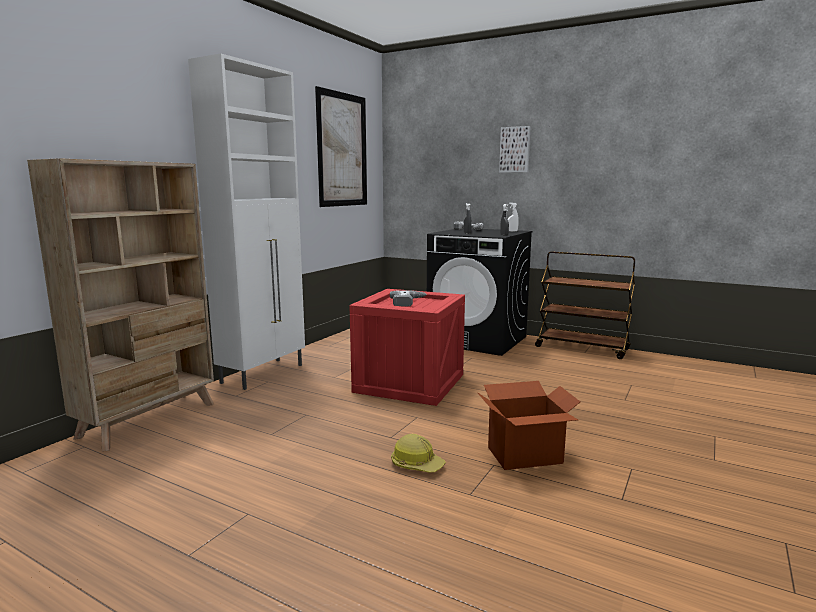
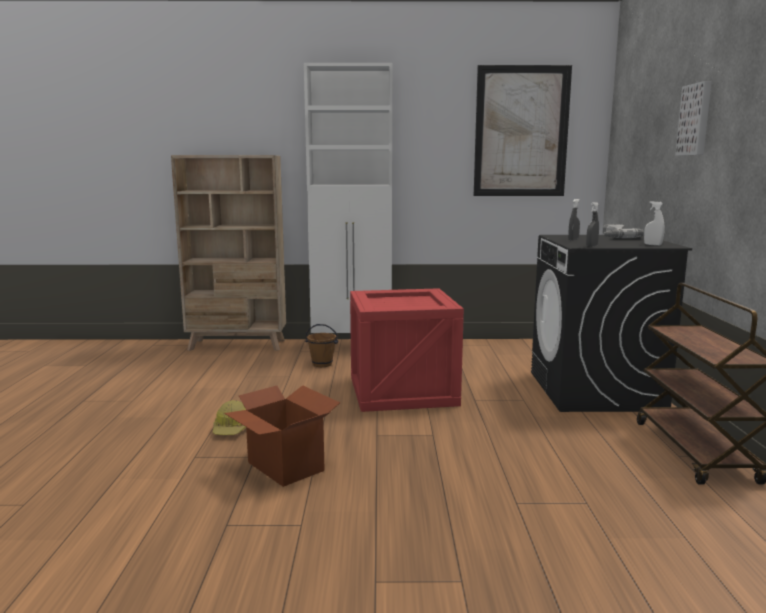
camera: 60 degrees right, 0 degrees up
power drill [390,290,427,306] -> none
none -> brown bucket [305,324,339,367]

